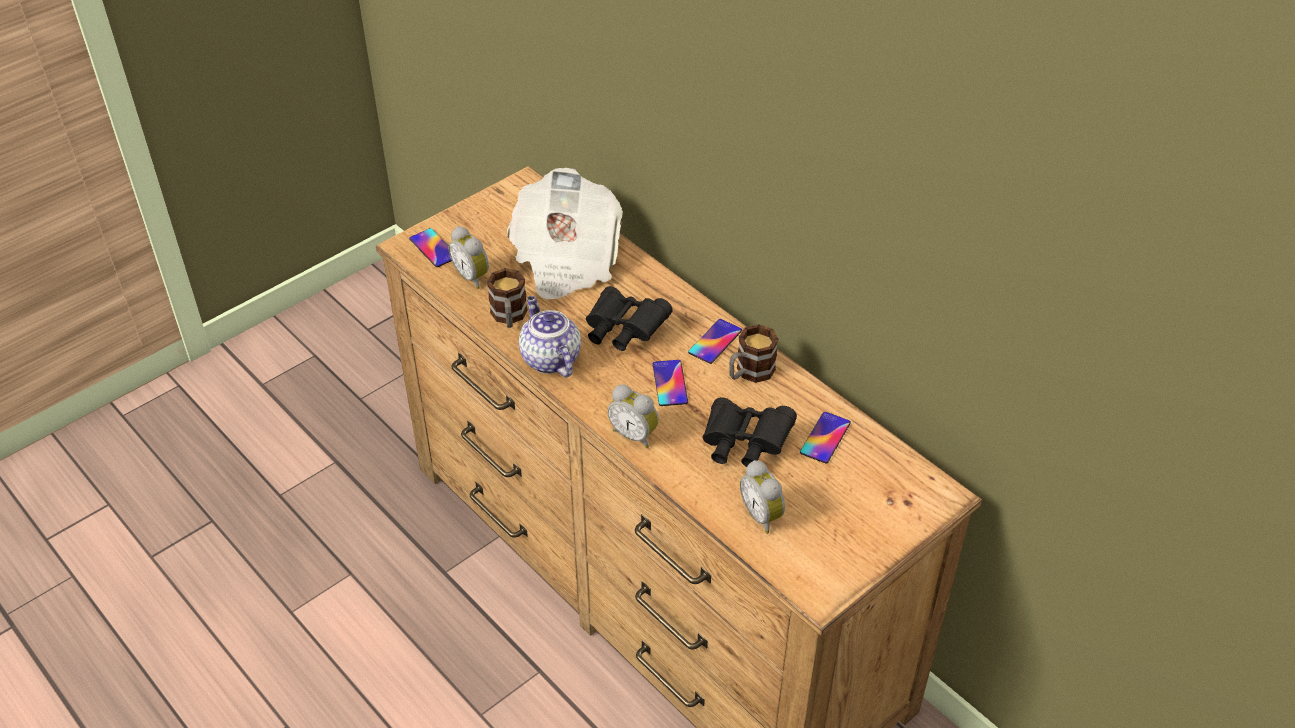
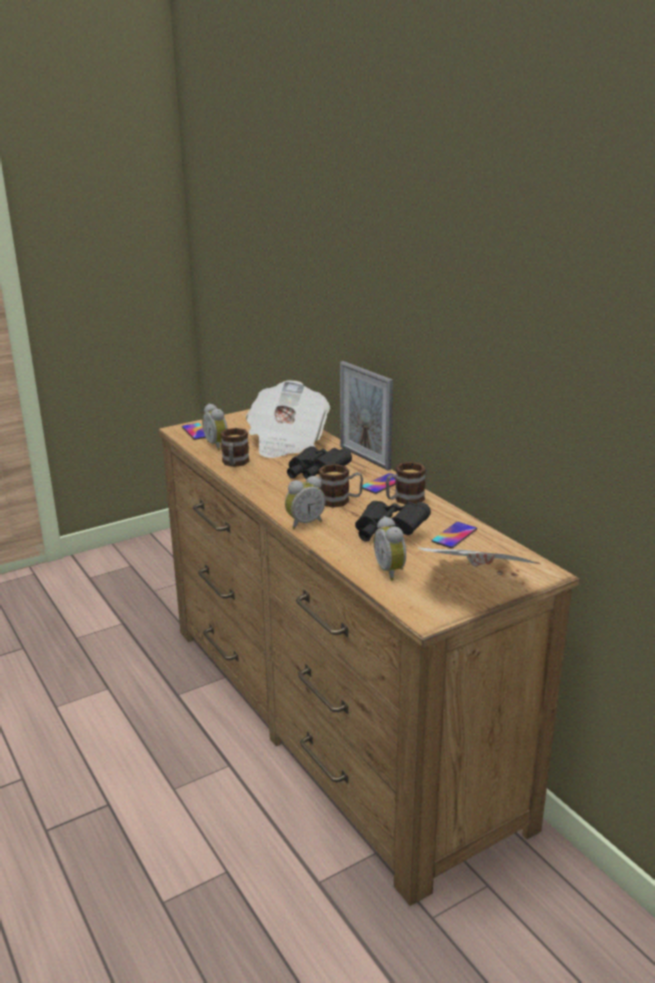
camera: 10 degrees right, 20 degrees down
teapot [519,296,581,377] -> none
alarm clock [607,384,659,448] -> alarm clock turned 75 degrees counterclockwise [285,476,326,529]
phone [653,360,688,406] -> mug [319,464,363,508]
none -> picture frame [340,361,393,470]
none -> newspaper [417,547,537,567]

